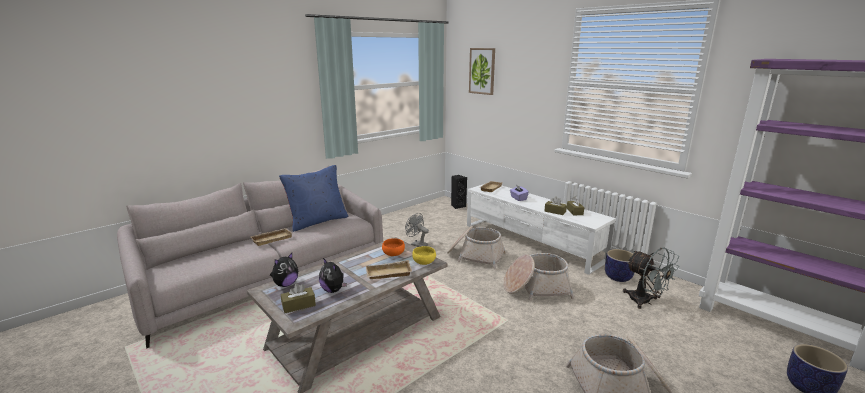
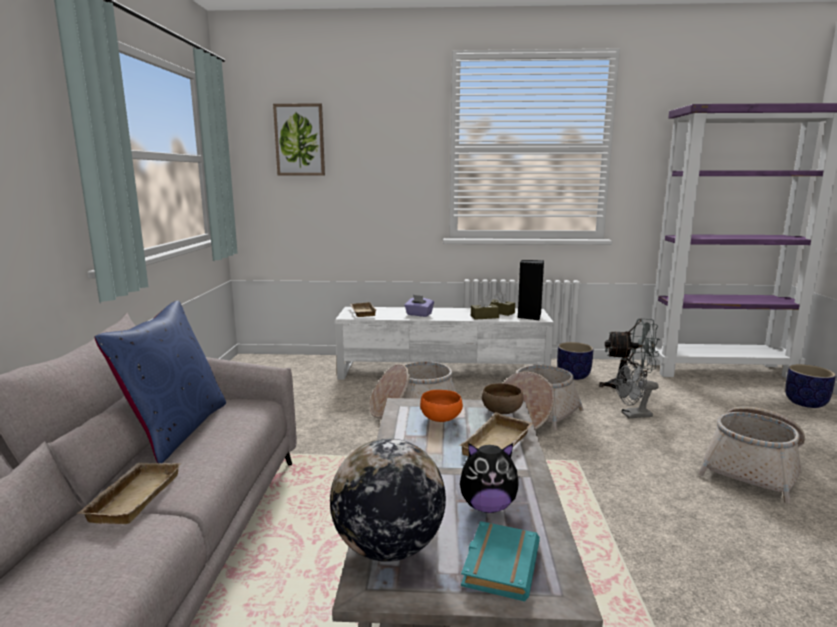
camera: 45 degrees left, 5 degrees down
plush toy [270,253,298,287] -> globe [330,439,446,562]
brown tissue box [281,283,316,313] -> turquoise book [461,521,540,601]
grey fan [405,213,429,247] -> grey fan moved to [615,361,659,418]
yellow bowl [412,246,436,265] -> brown bowl [482,383,523,414]
black speaker [451,175,467,209] -> black speaker moved to [518,260,544,321]

